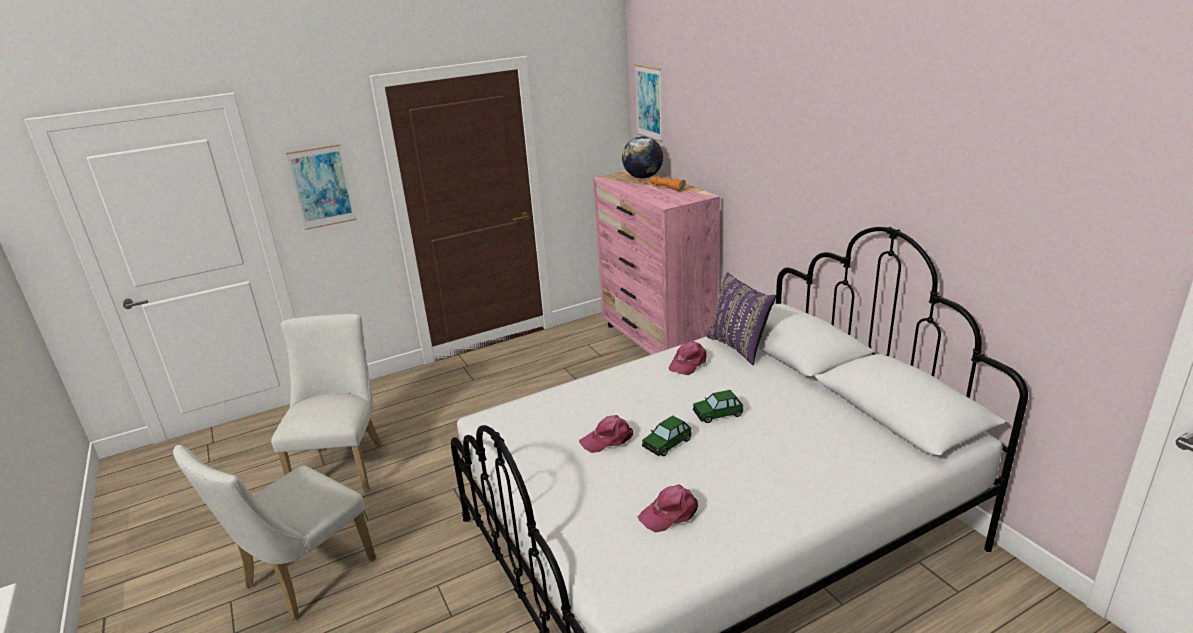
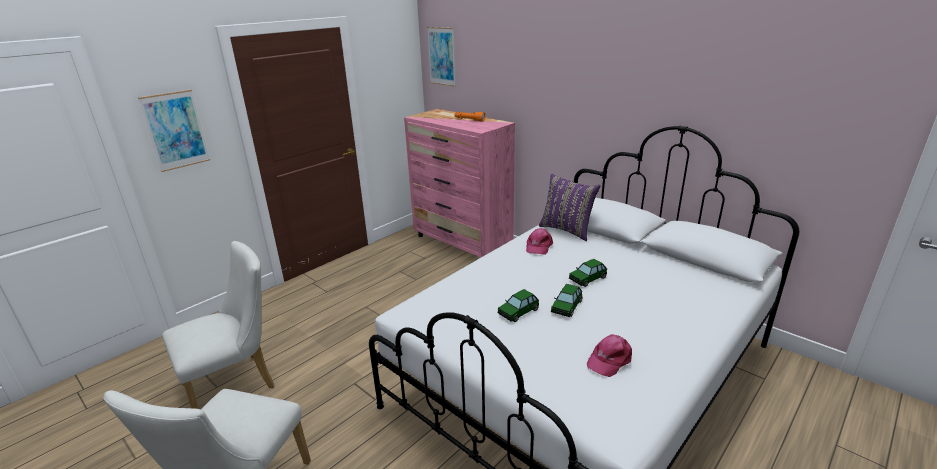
camera: 20 degrees left, 0 degrees up
white chair [271,314,382,492] -> white chair turned 75 degrees clockwise [162,241,274,409]
pink cap [579,415,633,453] -> toy car [498,289,539,322]
globe [622,136,663,178] -> none

